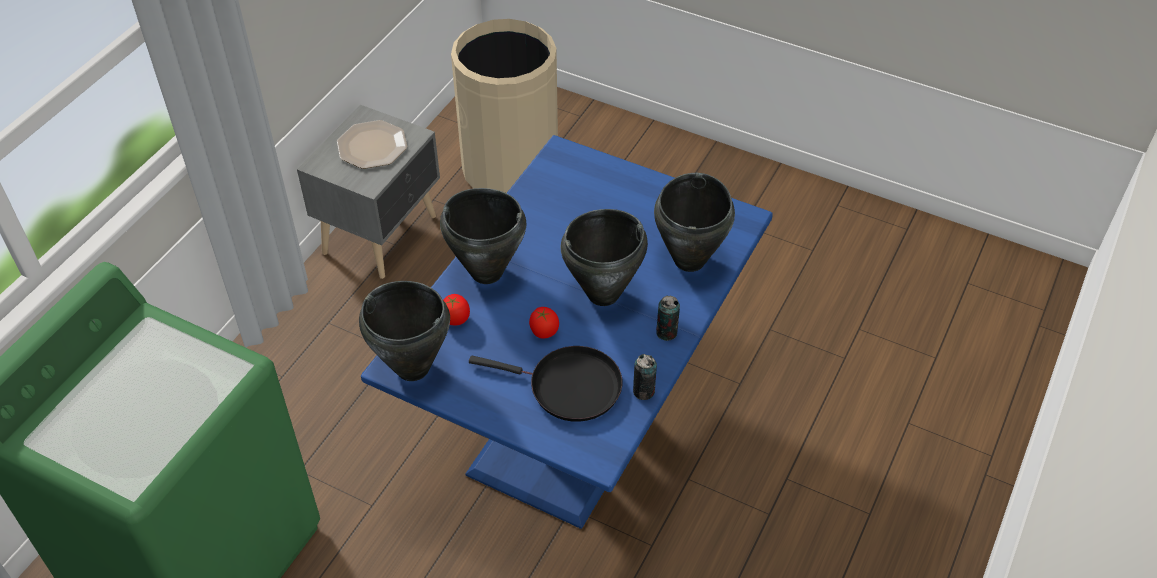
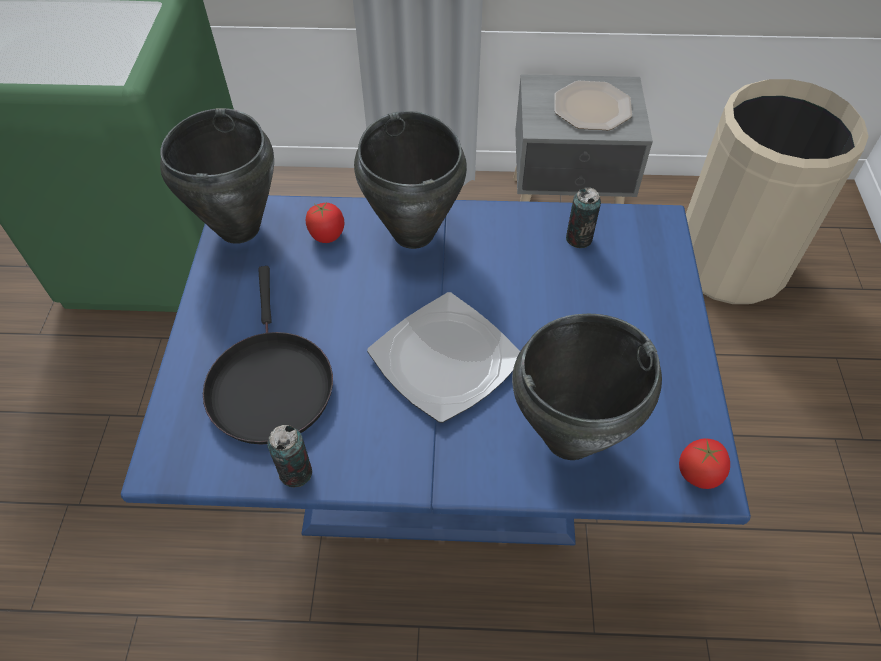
camera: 65 degrees right, 5 degrees up
tomato [529,307,559,339] -> tomato moved to [679,438,730,489]
black cooking pot [561,209,648,306] -> plate [367,292,520,423]
can [656,295,680,341] -> can moved to [566,187,601,248]

